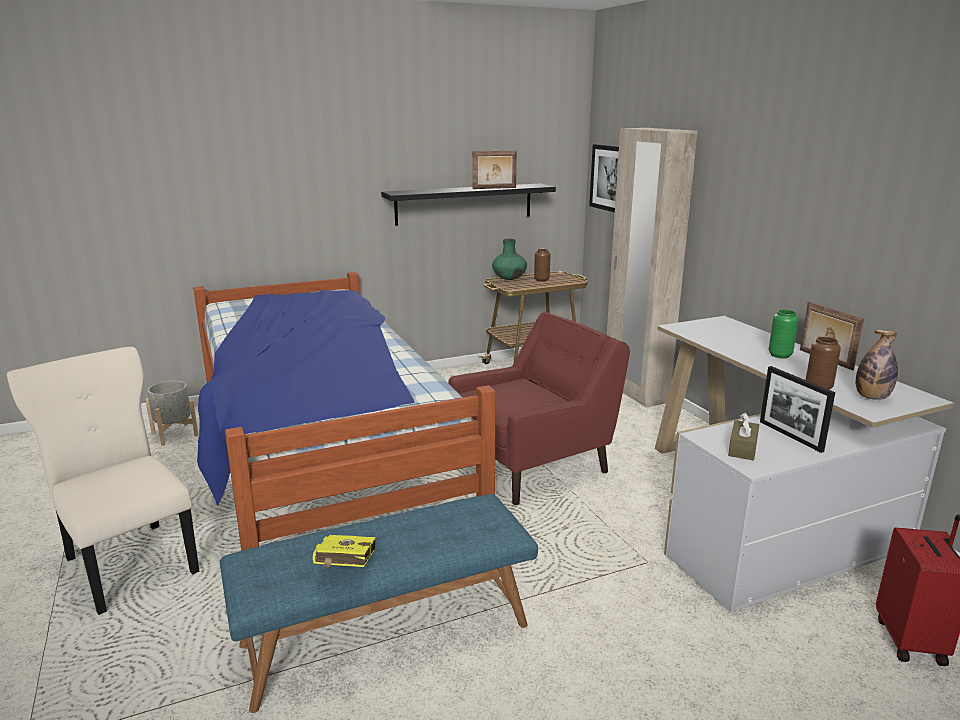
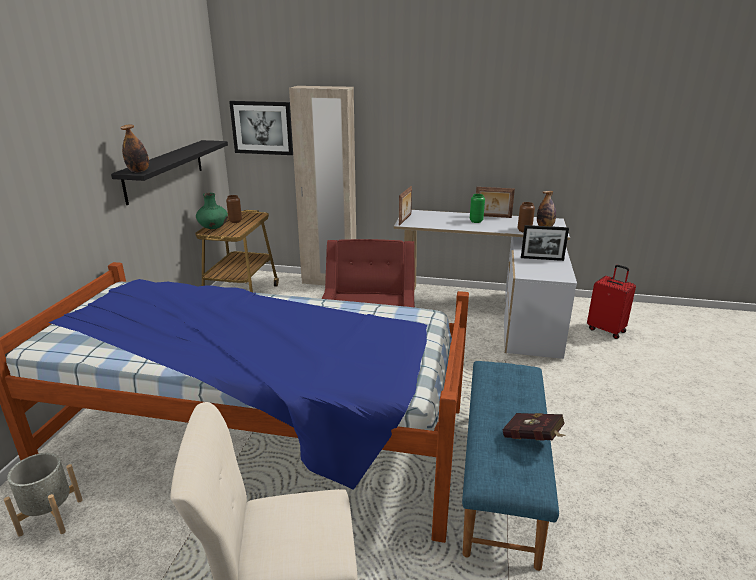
camera: 55 degrees left, 5 degrees up
yellow book [313,535,376,568] -> red book [503,413,566,441]
picture frame [472,150,517,189] -> picture frame moved to [399,186,412,226]
brown tissue box [728,413,759,461] -> none
none -> bottle [120,124,149,172]

